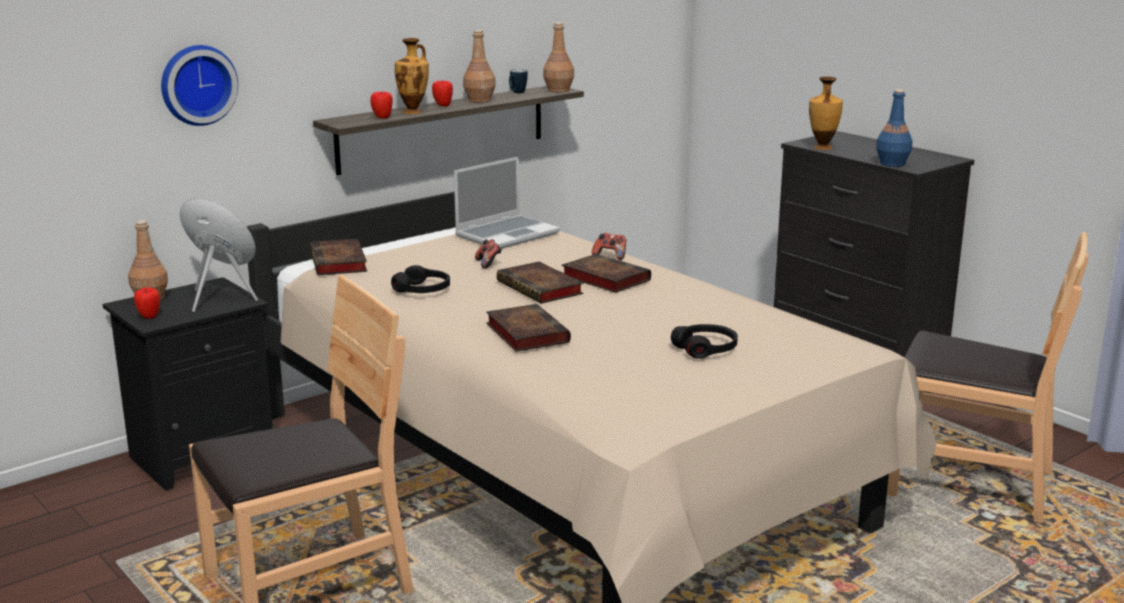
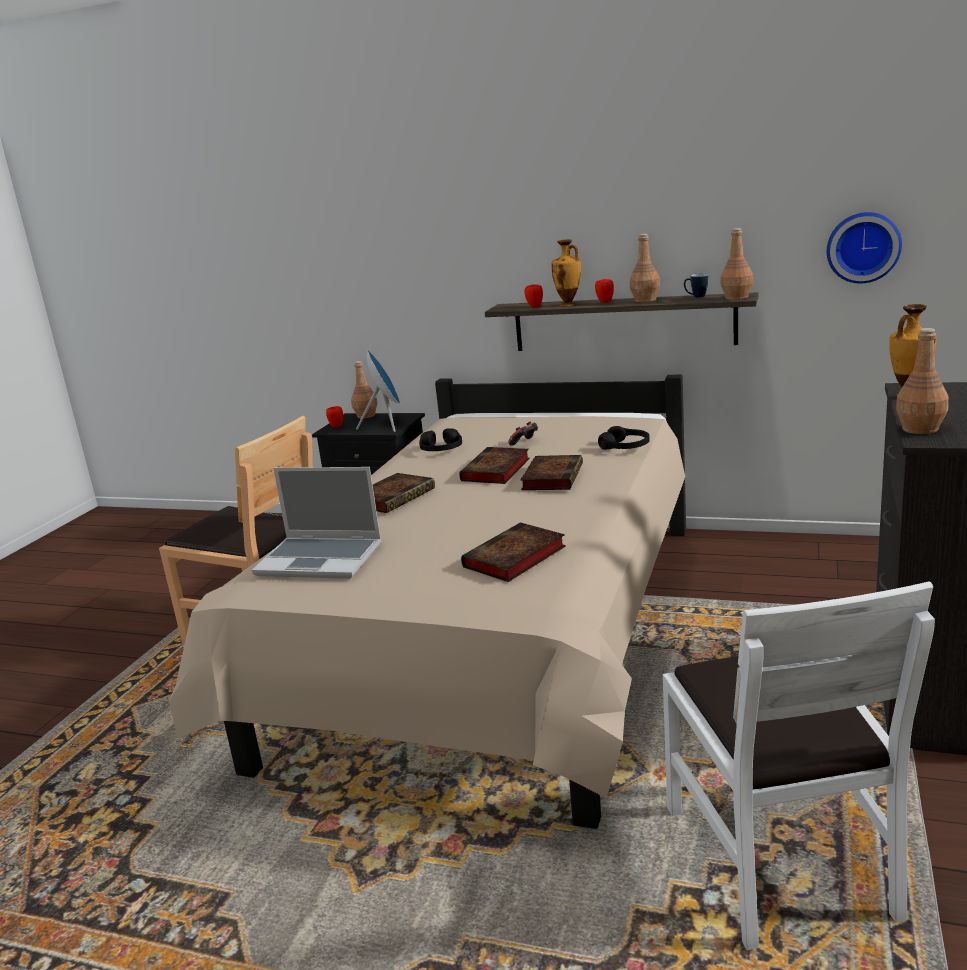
camera: 60 degrees right, 0 degrees up
wall clock [161,45,238,126] -> wall clock moved to [827,212,902,284]
book [310,239,367,275] -> book moved to [461,522,566,582]
laptop [454,157,560,249] -> laptop moved to [252,467,382,579]
game controller [592,233,626,260] -> none
black headphones [671,324,738,359] -> black headphones moved to [598,426,650,450]
blue bottle [876,89,912,167] -> brown bottle [896,328,949,434]
brown chair [887,232,1089,523] -> white chair [663,581,935,950]

